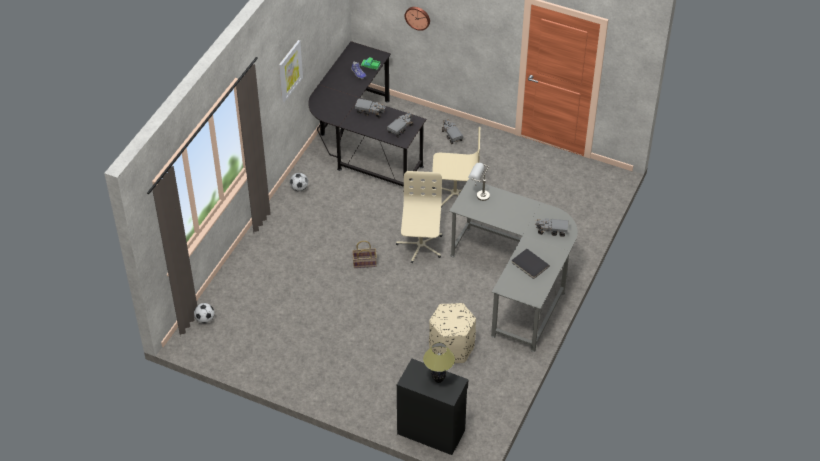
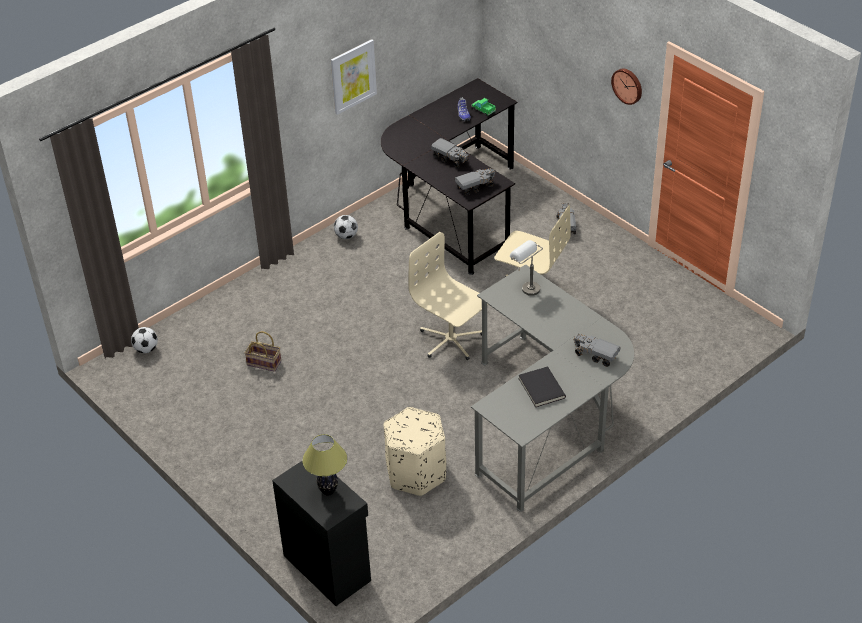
camera: 25 degrees right, 5 degrees down
basket [352,241,377,268] -> basket moved to [244,331,281,372]
beige office chair [396,171,443,263] -> beige office chair turned 75 degrees counterclockwise [409,232,488,360]
wall clock [405,7,430,31] -> wall clock moved to [611,68,642,105]

